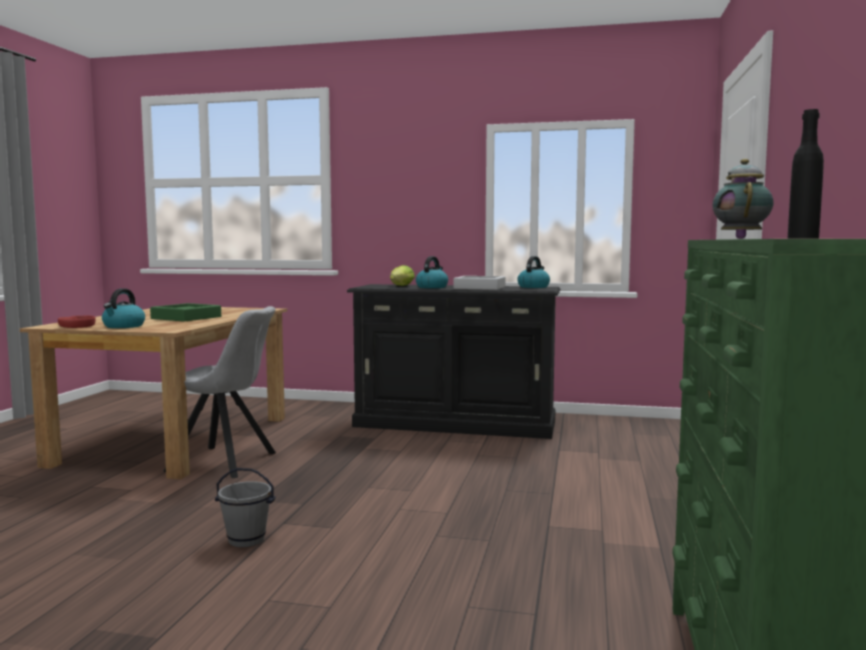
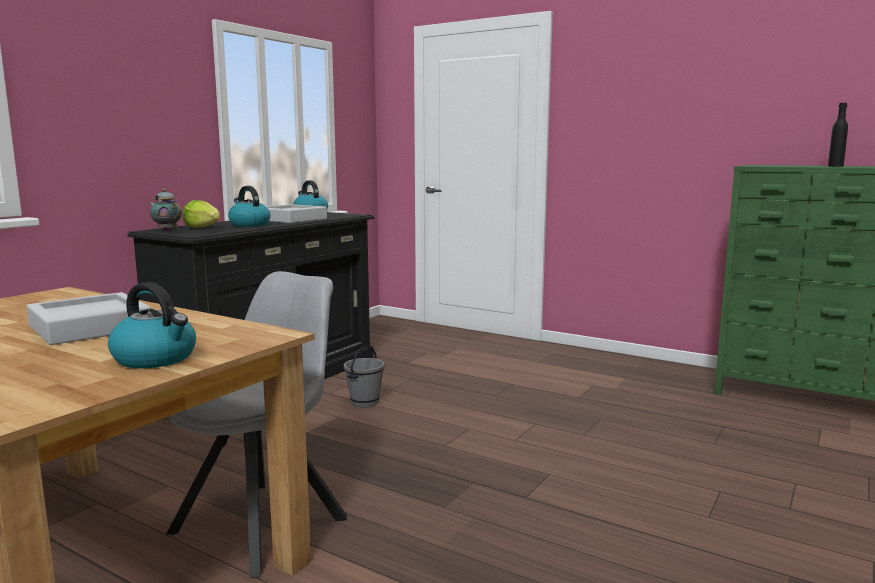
camera: 70 degrees left, 5 degrees up
red bowl [58,316,96,328] -> none
green tray [150,303,221,322] -> grey tray [27,292,151,345]
grey bucket [215,468,276,547] -> grey bucket moved to [344,346,384,407]
teapot [713,159,774,239] -> teapot moved to [149,189,182,231]

